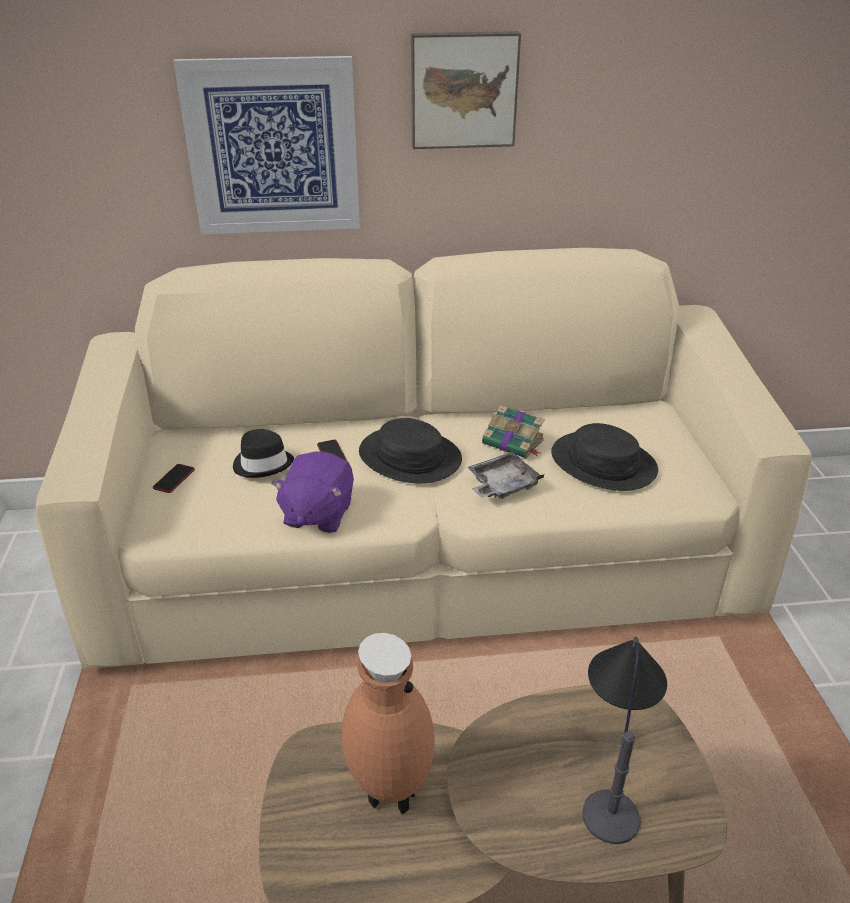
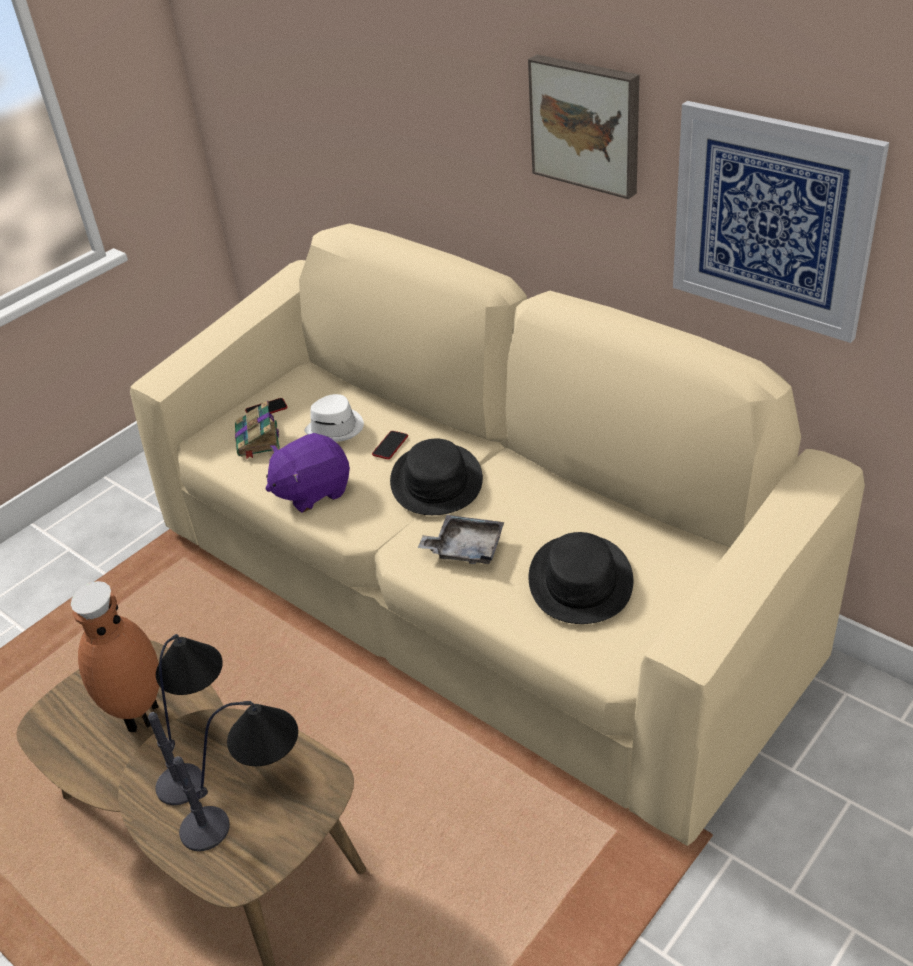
camera: 50 degrees right, 5 degrees up
picture [173,56,360,234] -> picture moved to [673,101,889,343]
black hat [233,429,294,478] -> white hat [304,394,364,442]
book [482,405,545,459] -> book moved to [235,401,280,460]
none -> table lamp [148,634,223,805]

